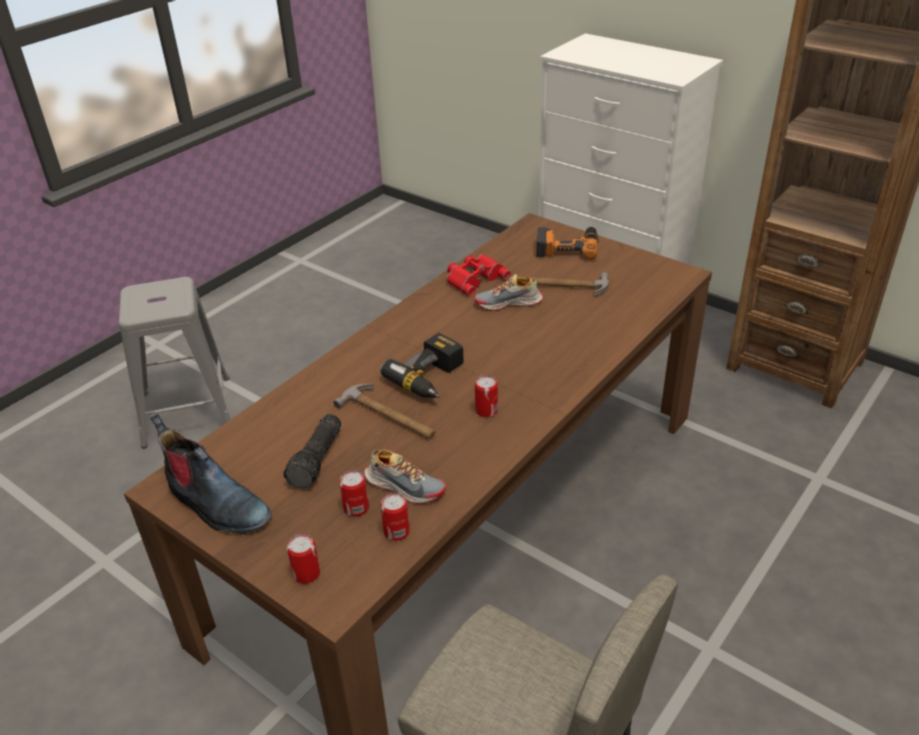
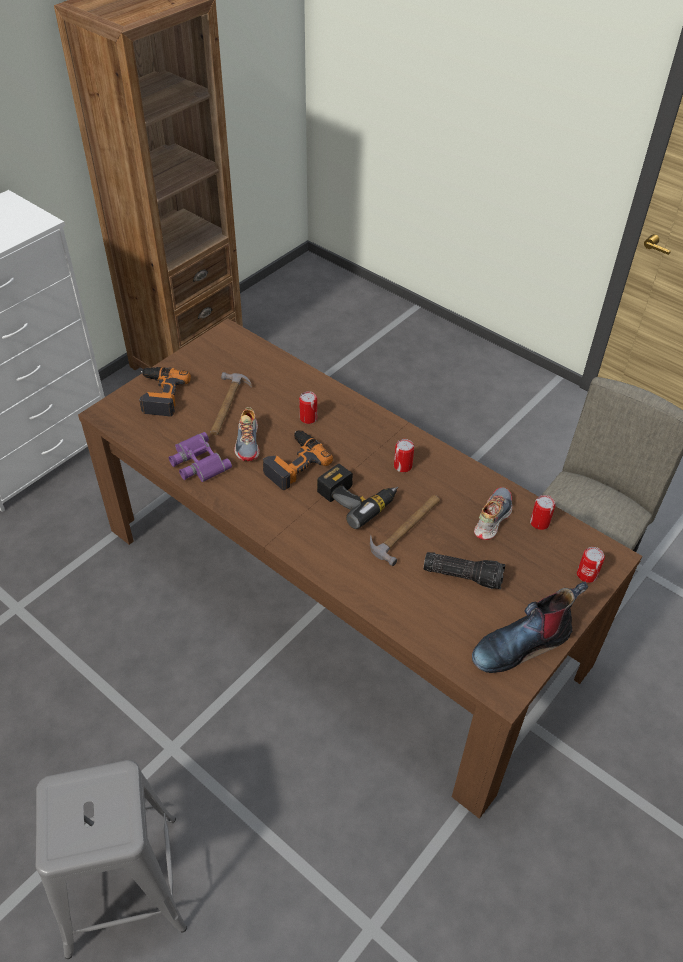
camera: 90 degrees left, 10 degrees up
boot [151,414,271,534] -> boot turned 150 degrees counterclockwise [472,582,588,673]
can [339,470,369,517] -> can moved to [299,391,317,424]
red binoculars [446,254,511,296] -> purple binoculars [169,432,232,482]
none -> power drill [263,430,333,490]

